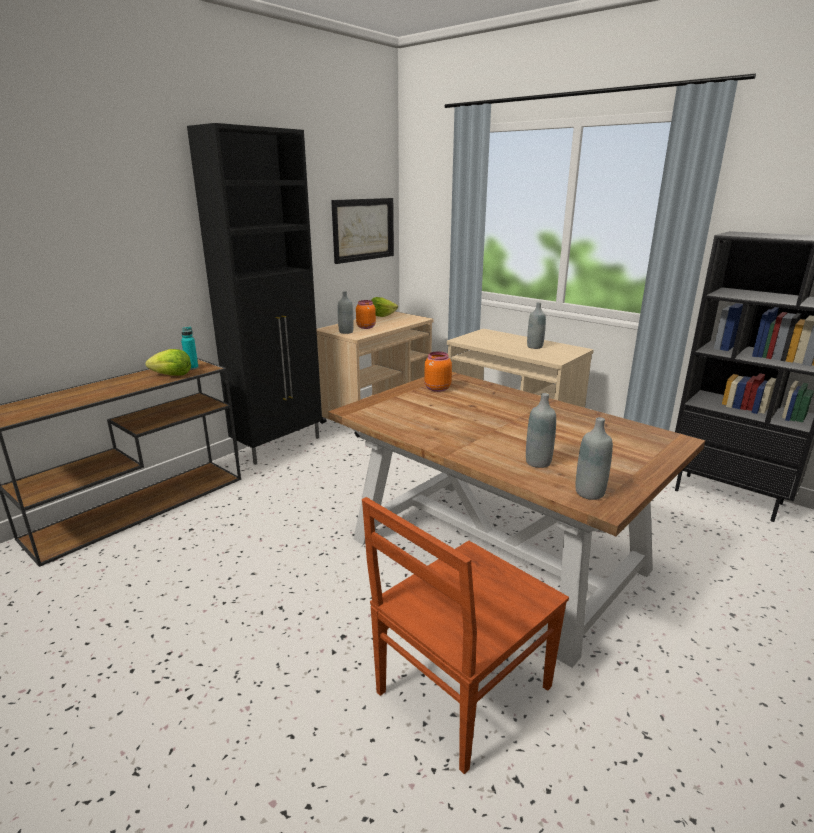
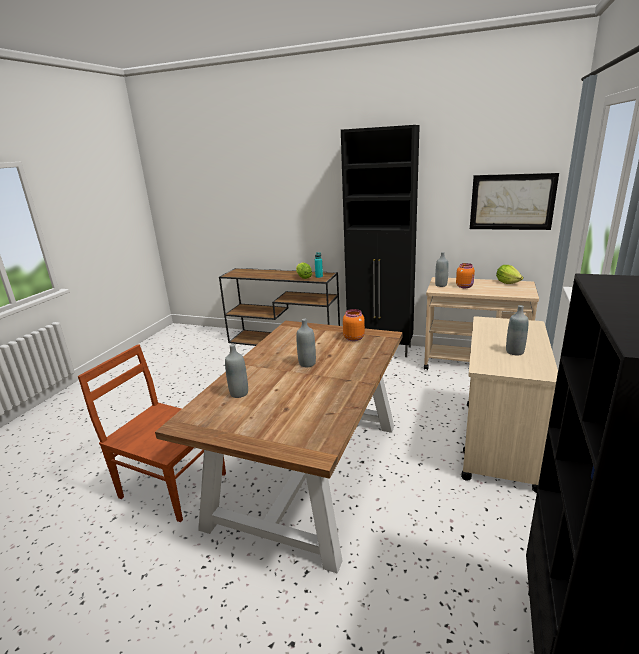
camera: 70 degrees right, 0 degrees up
grey bottle [575,417,613,500] -> grey bottle moved to [296,319,316,368]

